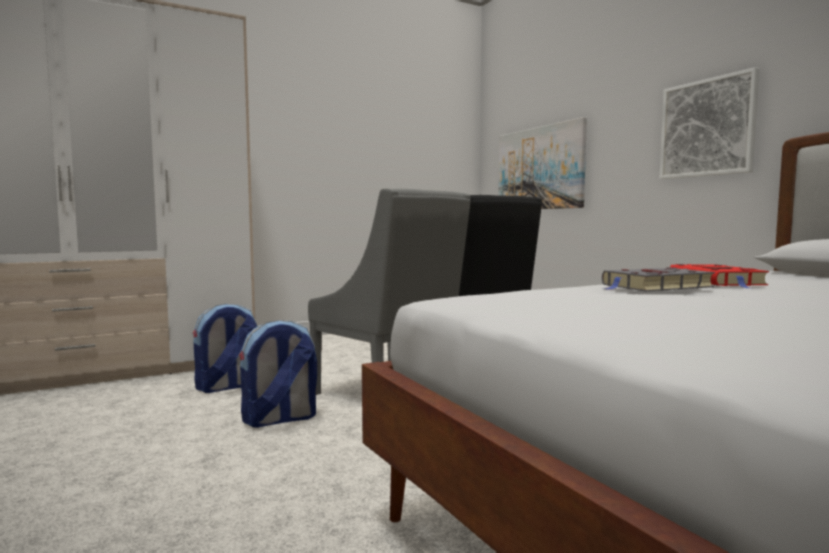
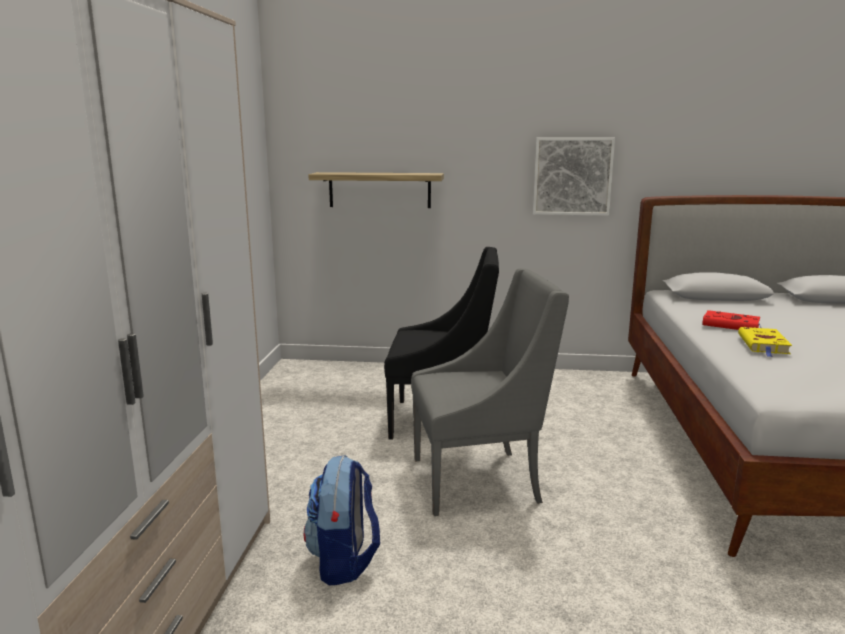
camera: 55 degrees left, 10 degrees up
backpack [239,320,317,428] -> none
picture [498,117,587,209] -> shelf [308,172,444,208]
grey book [602,267,715,292] -> yellow book [738,327,792,357]

